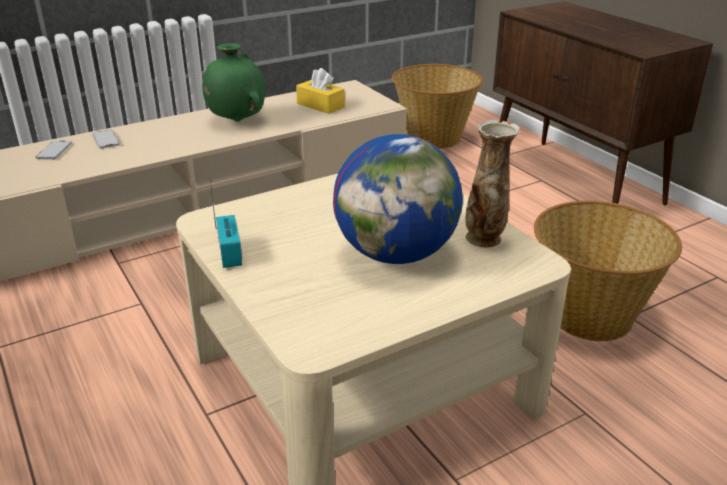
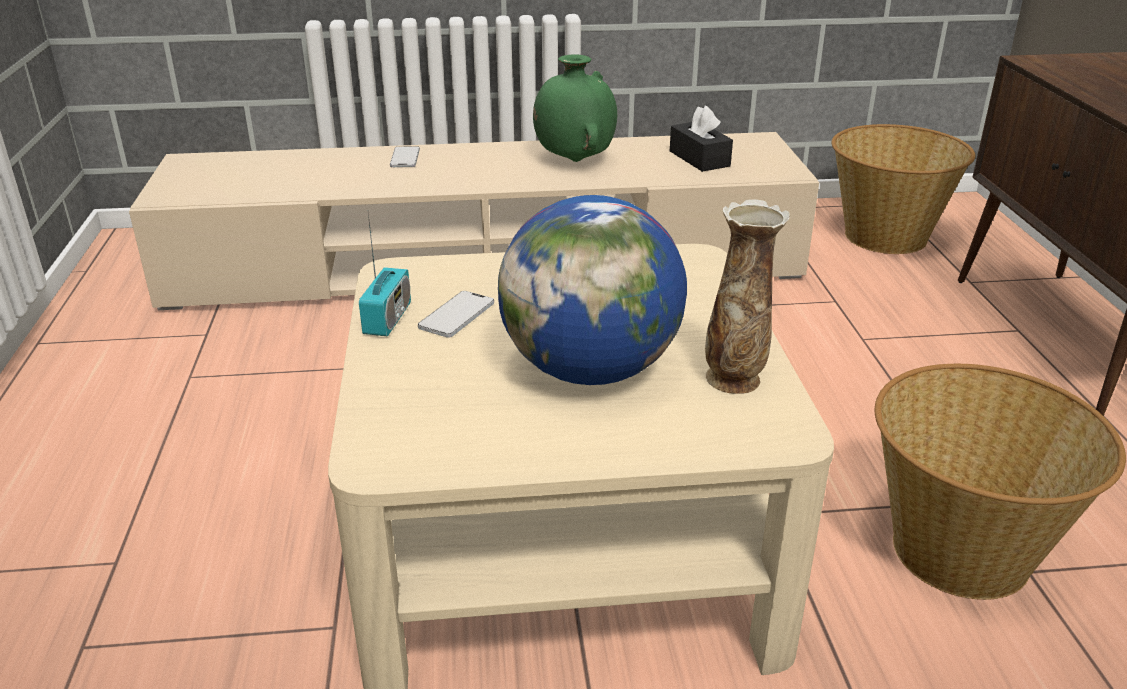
camera: 25 degrees right, 0 degrees up
phone [36,140,72,160] -> phone moved to [418,291,494,338]
yellow tissue box [296,68,345,114] -> black tissue box [670,105,733,172]

